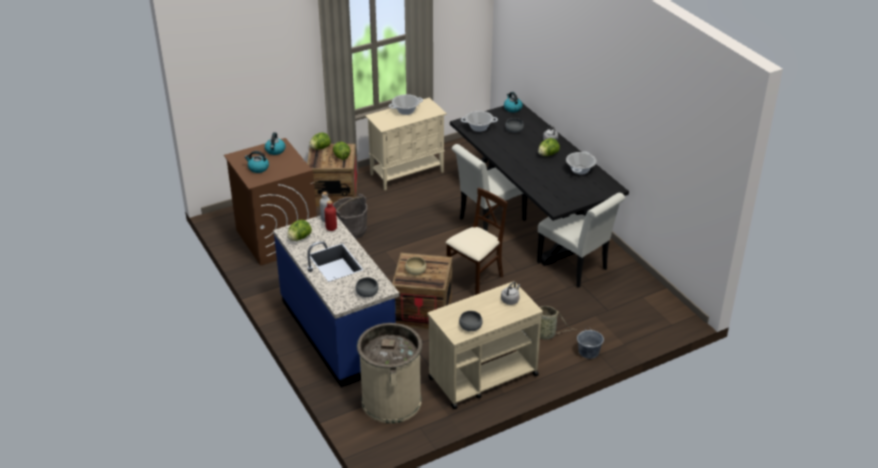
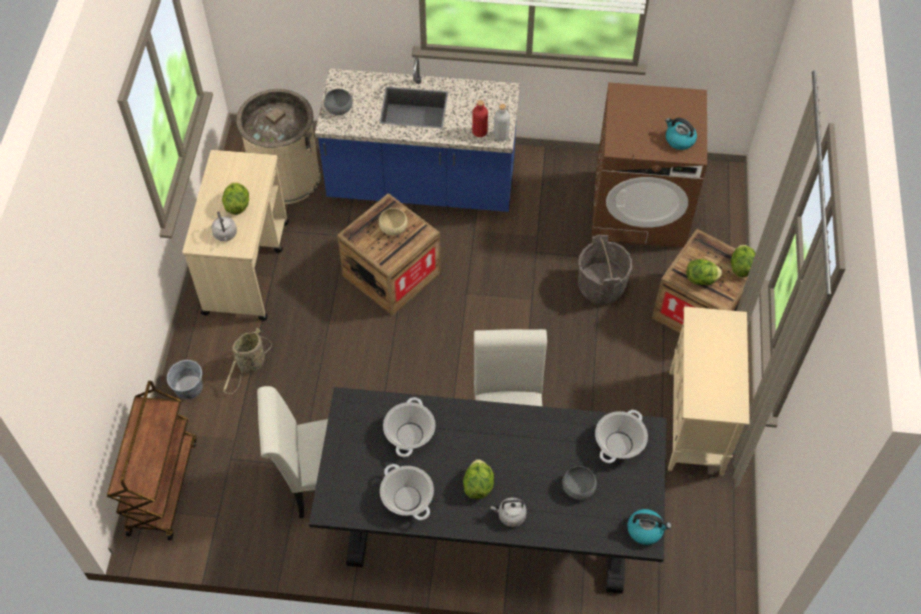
camera: 125 degrees right, 20 degrees up
kettle [244,151,269,173] -> none
lettuce [287,220,312,241] -> lettuce moved to [222,182,249,215]
cooking pot [389,94,423,115] -> cooking pot moved to [383,397,435,457]
beige chair [446,188,508,295] -> none
grey bowl [459,311,483,331] -> none
none -> brown cart [107,381,196,540]

